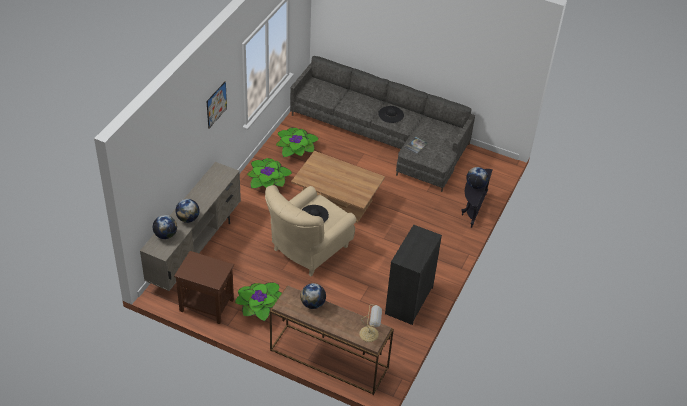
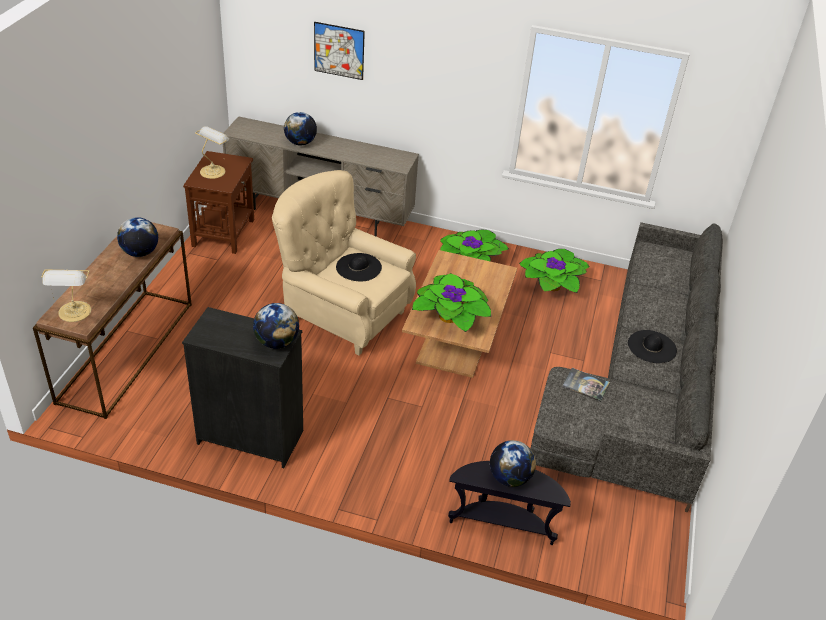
camera: 80 degrees right, 5 degrees down
globe [153,215,177,239] -> globe moved to [253,303,299,349]
picture [207,81,227,129] -> picture moved to [314,22,365,80]
potted plant [235,283,282,321] -> potted plant moved to [412,273,491,332]
none -> table lamp [195,126,229,179]

